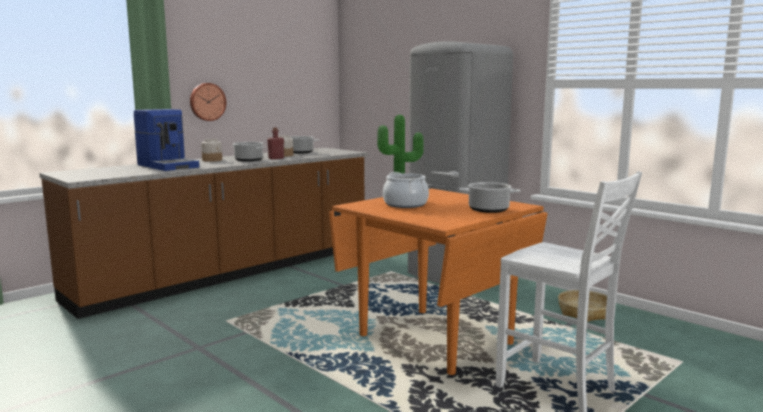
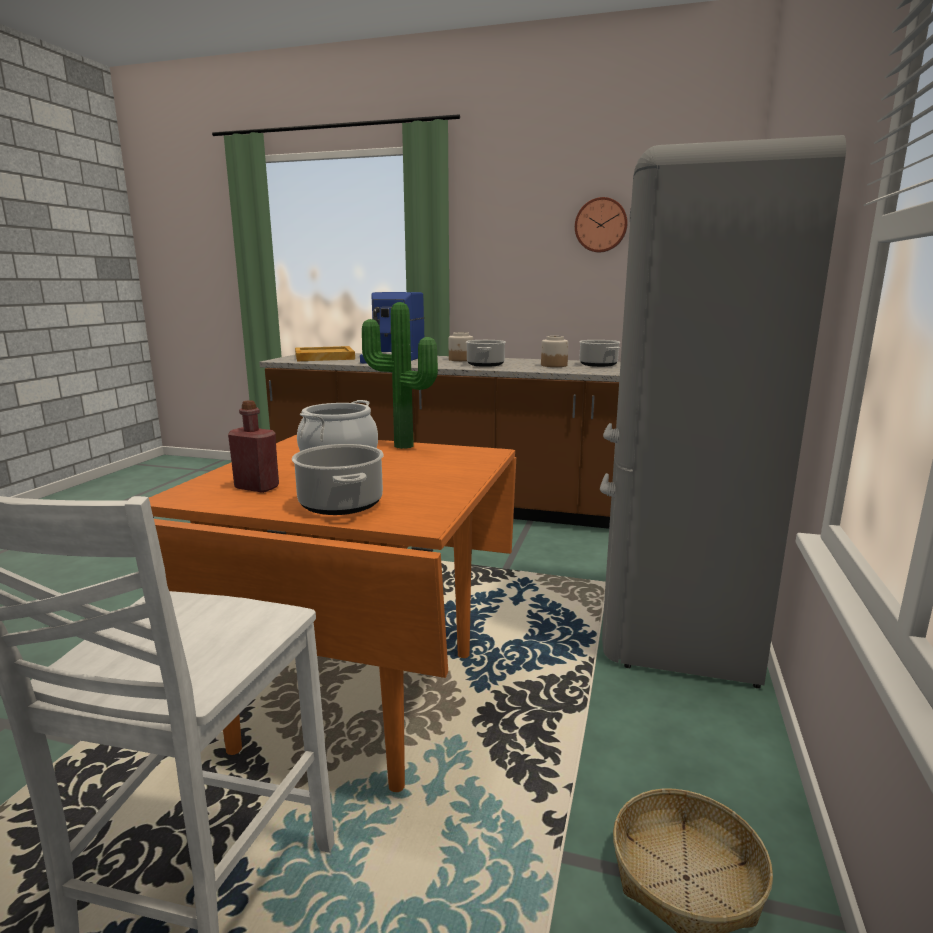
camera: 60 degrees right, 5 degrees up
wall clock [190,83,226,121] -> wall clock moved to [575,197,628,252]
red bottle [267,127,284,159] -> red bottle moved to [228,400,279,493]
none -> beige tray [295,346,355,361]

